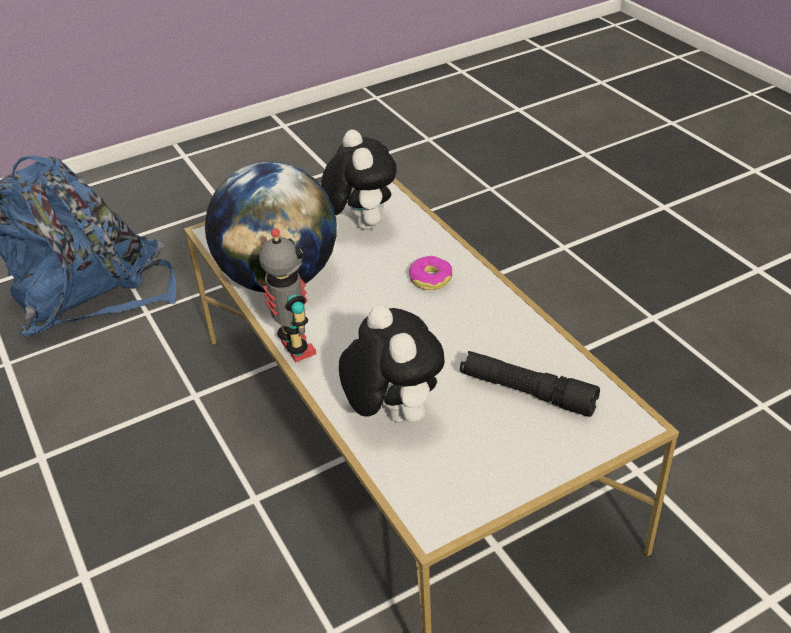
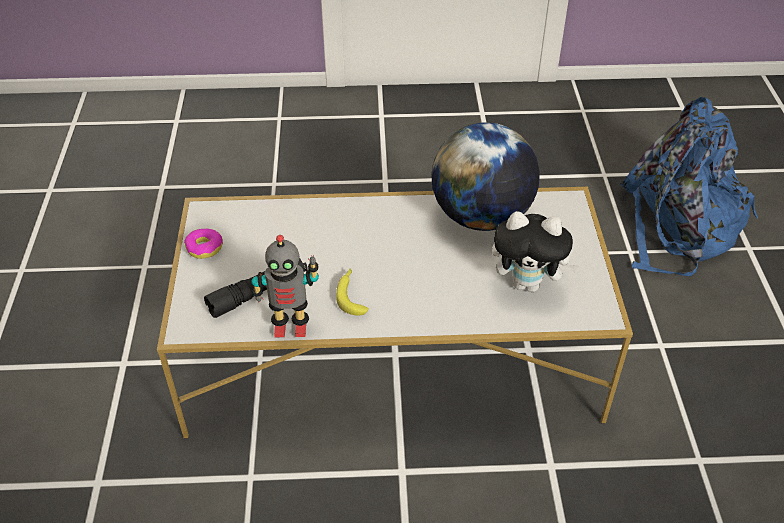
camera: 115 degrees right, 5 degrees up
toy robot [259,228,316,362] -> toy robot moved to [251,235,319,337]
plush toy [339,305,445,423] -> none
donut [409,256,453,290] -> donut moved to [184,229,223,259]
none -> banana [336,268,369,316]

